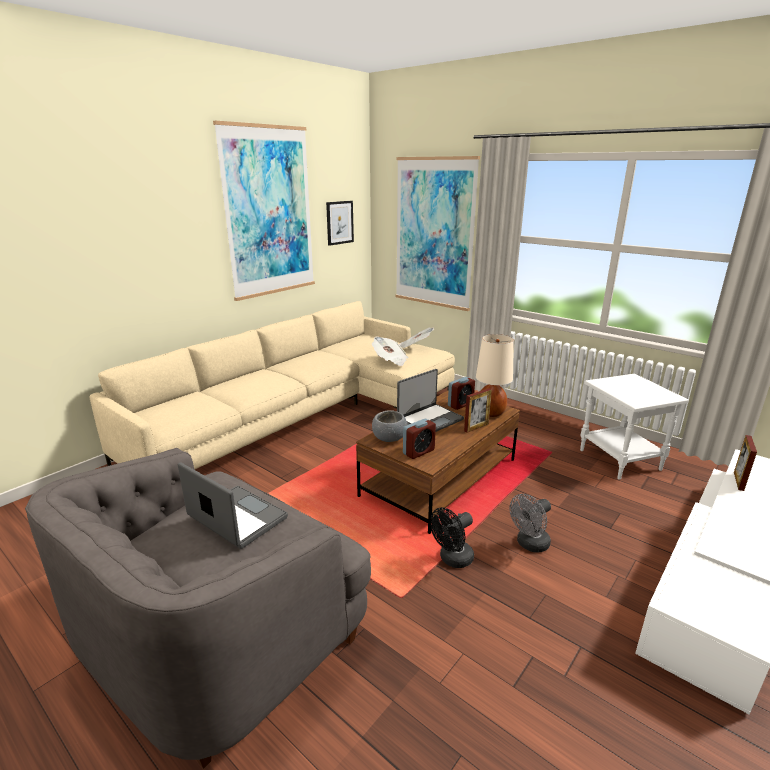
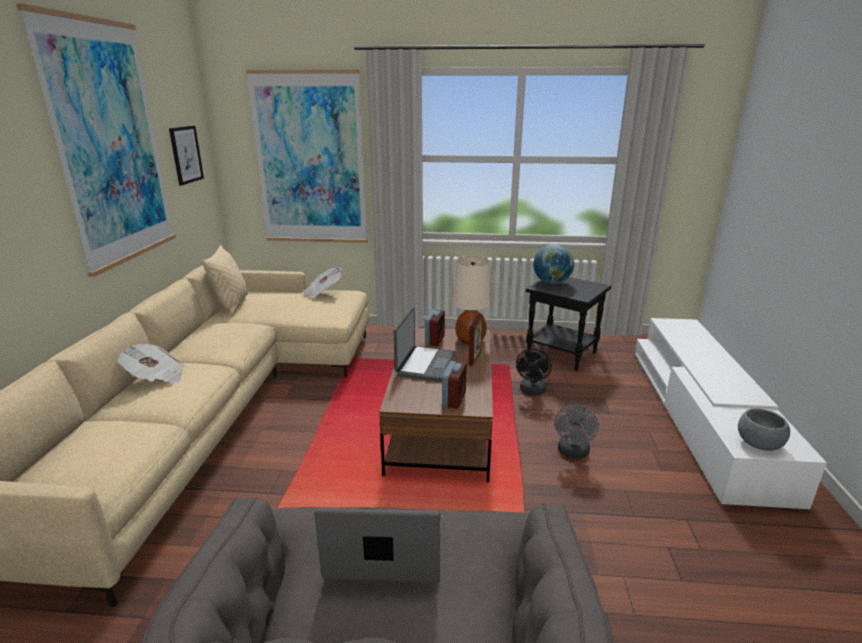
camera: 35 degrees left, 0 degrees up
newspaper [372,336,408,366] -> newspaper moved to [117,344,184,383]
grey bowl [372,410,407,442] -> grey bowl moved to [738,408,790,451]
black fan [430,507,474,568] -> black fan moved to [516,349,552,395]
white side table [580,374,689,480] -> black side table [526,277,611,371]
picture frame [734,435,757,491] -> none
none -> beige pillow [202,245,248,316]
none -> globe [533,244,574,284]

